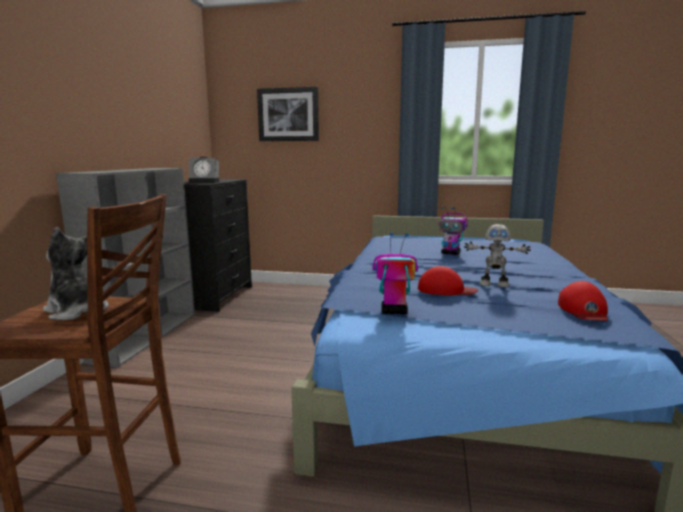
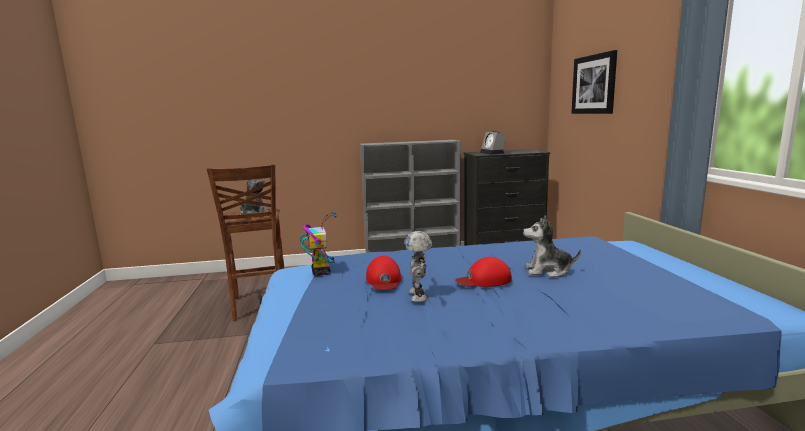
camera: 70 degrees right, 0 degrees up
toy robot [439,206,468,255] -> plush toy [523,216,581,277]
red cap [558,281,608,321] -> red cap moved to [455,257,512,287]

